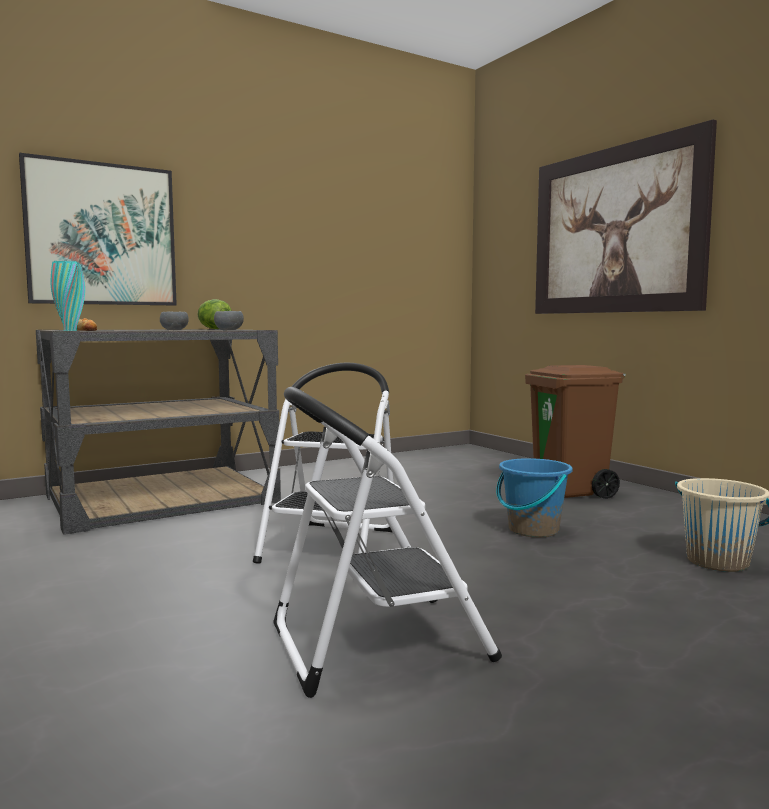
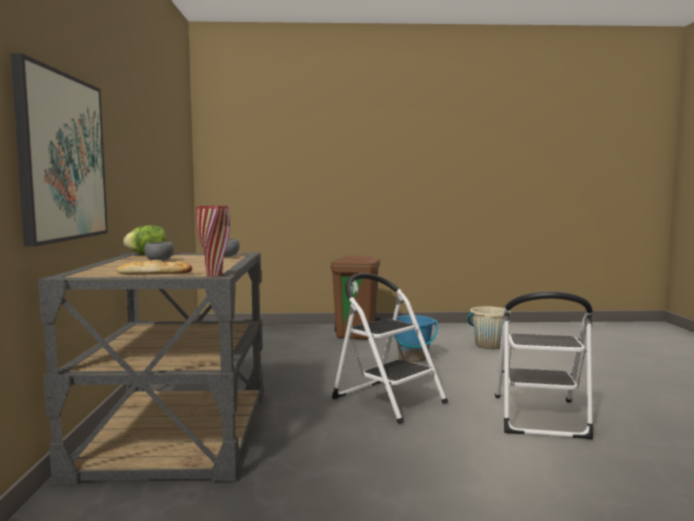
camera: 60 degrees left, 0 degrees up
turquoise vase [51,261,85,331] -> red vase [196,206,230,277]
picture [535,120,717,314] -> none

